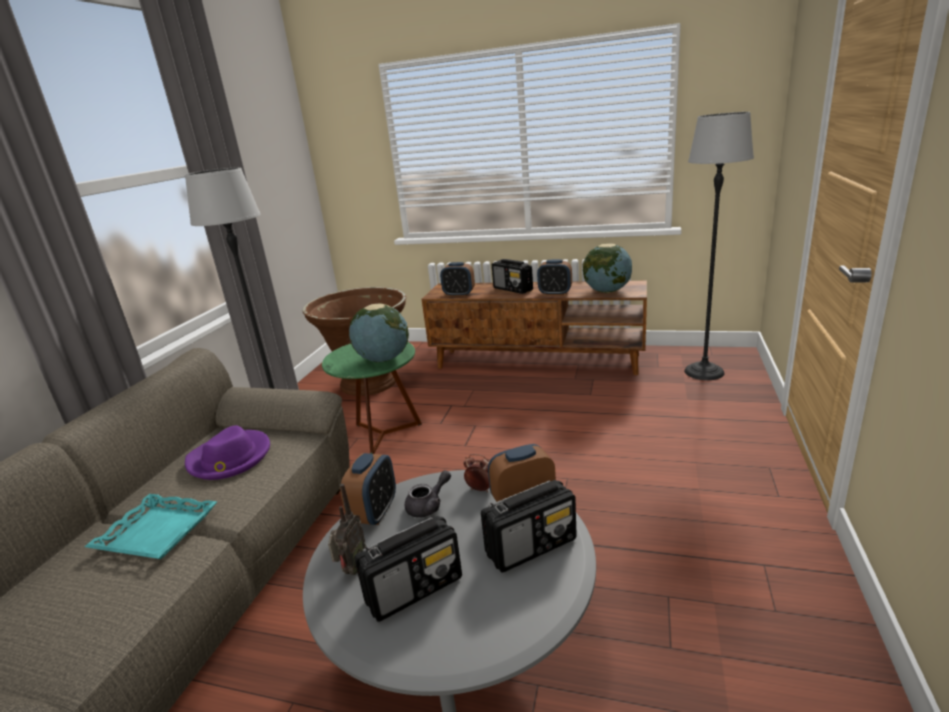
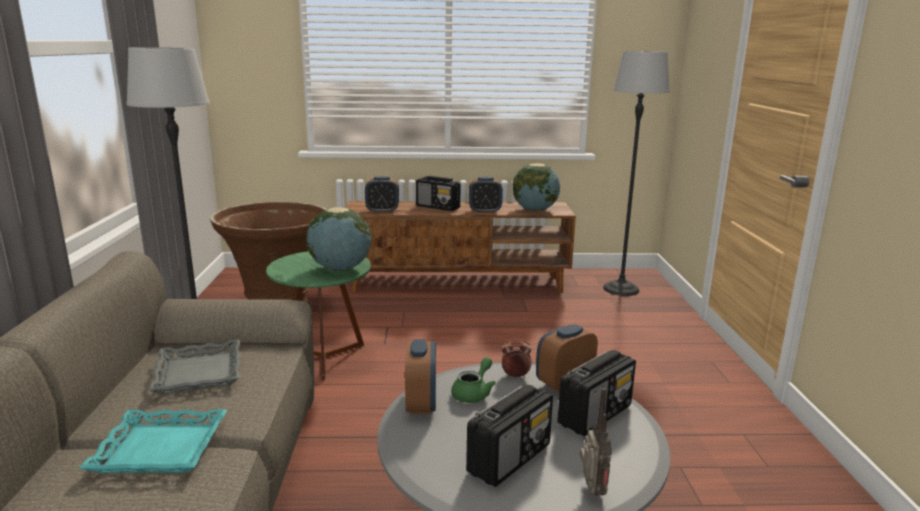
camera: 20 degrees left, 5 degrees down
purple hat [185,425,270,480] -> grey tray [148,339,240,394]
radio [328,484,366,575] -> radio moved to [580,388,612,495]
grey teapot [405,470,451,518] -> green teapot [451,357,496,403]

